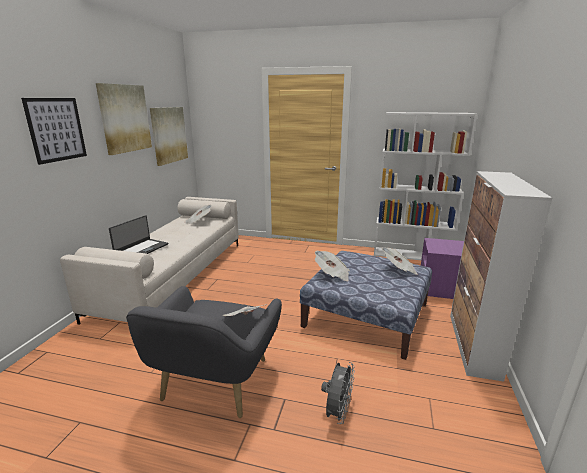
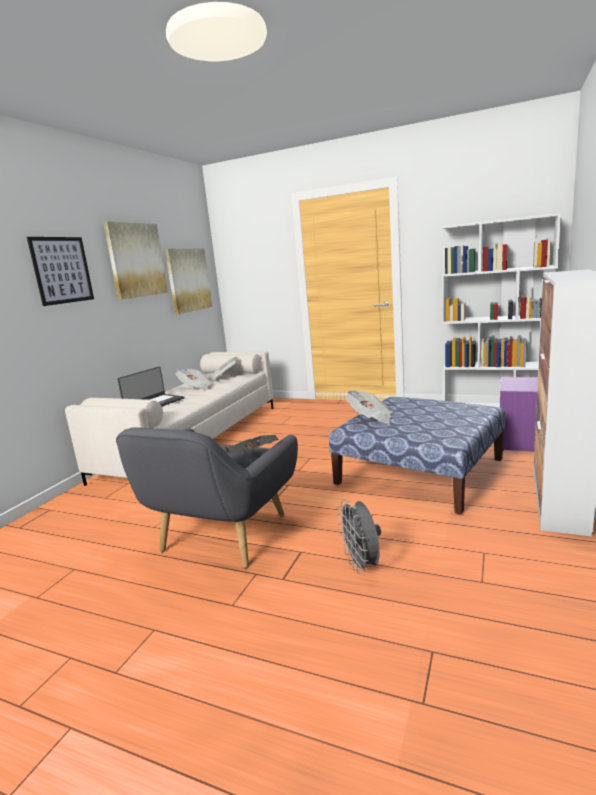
camera: 10 degrees right, 5 degrees down
grey fan [321,362,355,424] -> grey fan turned 135 degrees clockwise [337,499,381,574]
newspaper [381,247,418,275] -> newspaper moved to [175,368,213,390]

